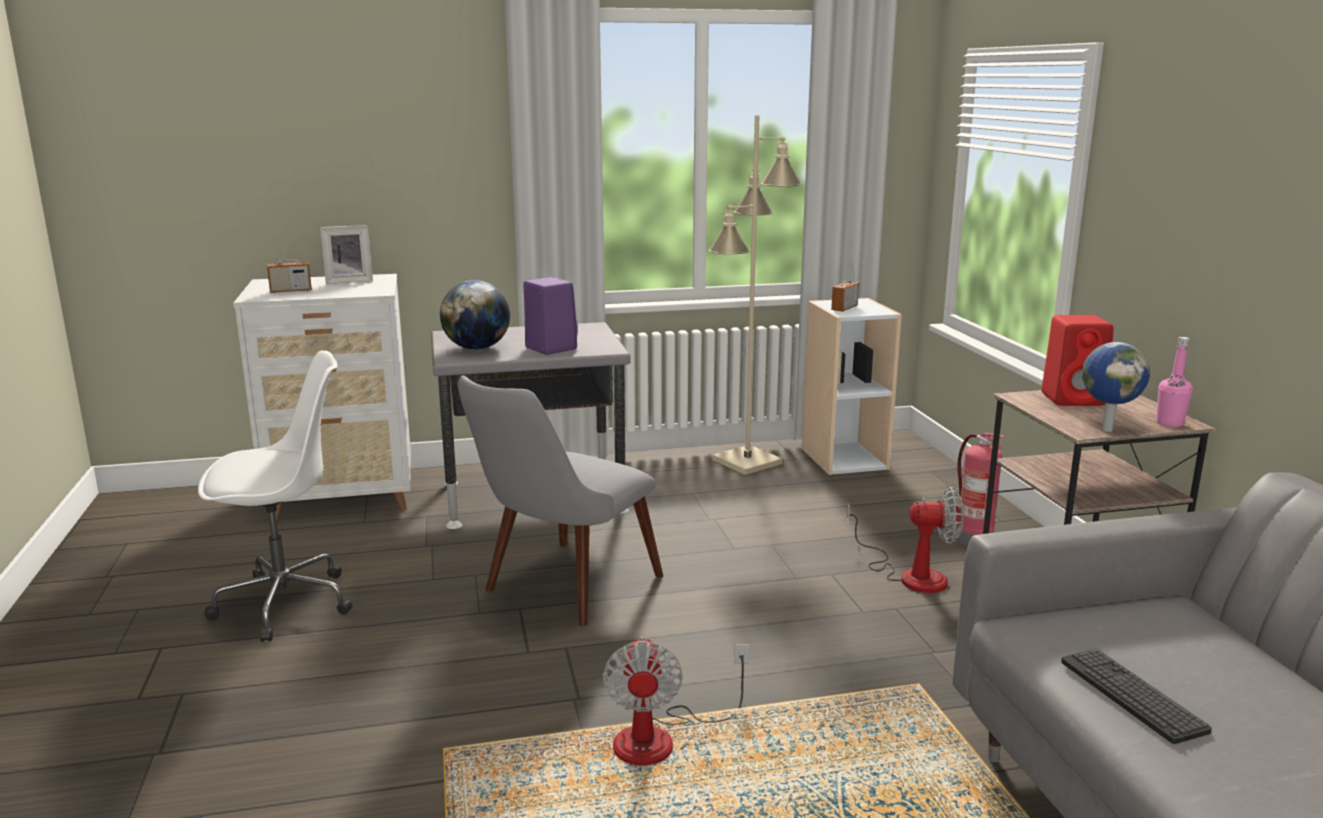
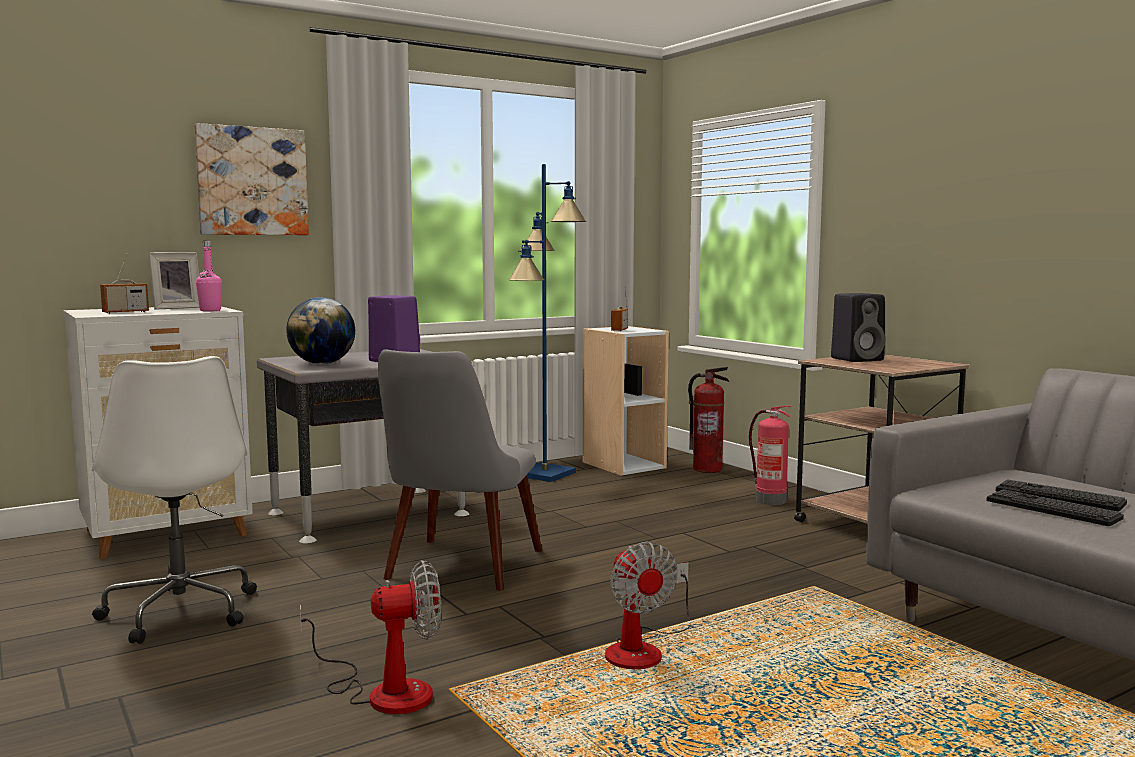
camera: 20 degrees left, 10 degrees down
white office chair [198,351,353,642] -> white office chair turned 105 degrees clockwise [91,356,257,644]
beige floor lamp [708,115,803,475] -> blue floor lamp [509,164,587,482]
fan [847,486,963,593] -> fan moved to [300,560,441,714]
red speaker [1042,315,1114,406] -> black speaker [831,293,885,362]
globe [1082,342,1150,432] -> none
pink bottle [1156,337,1193,427] -> pink bottle moved to [196,241,222,311]
none -> picture [194,123,309,235]
none -> fire extinguisher [688,367,729,473]
none -> keyboard [996,479,1127,511]

